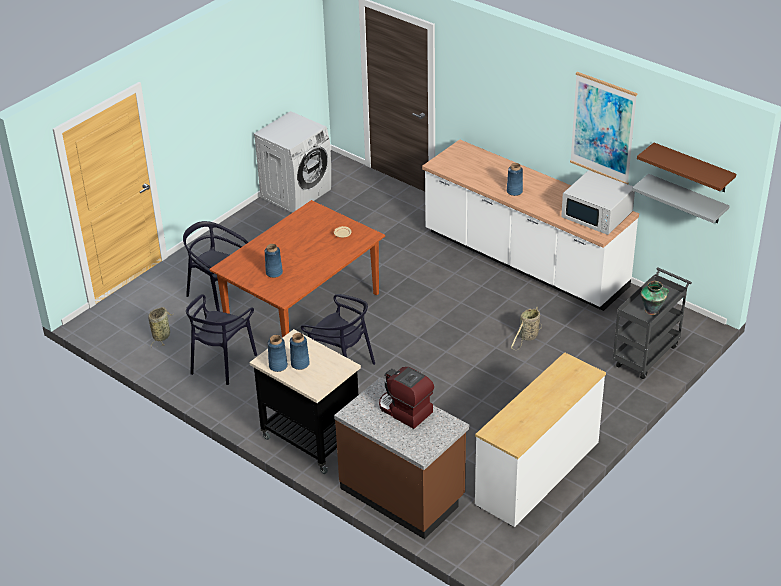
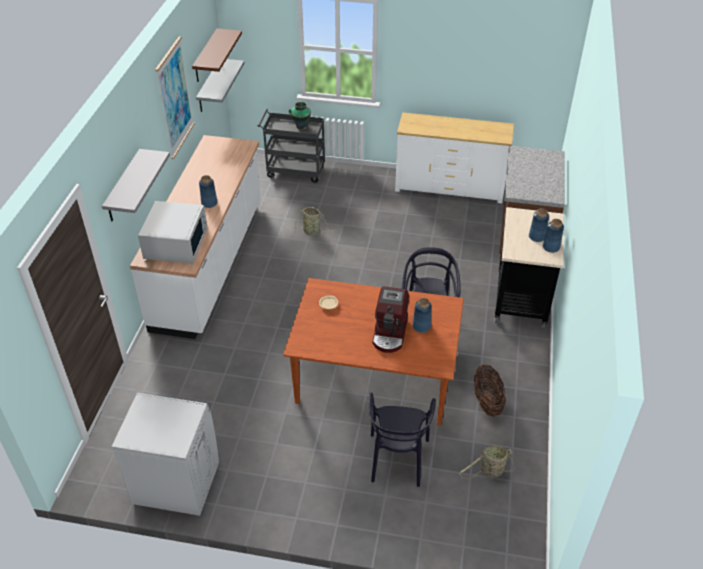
camera: 120 degrees left, 5 degrees up
black chair [186,294,257,385] -> basket [474,365,506,416]
coffee machine [379,367,434,429] -> coffee machine moved to [372,286,409,353]
white microwave [561,170,635,235] -> white microwave moved to [138,201,208,263]
none -> grey shelf [102,149,170,221]

